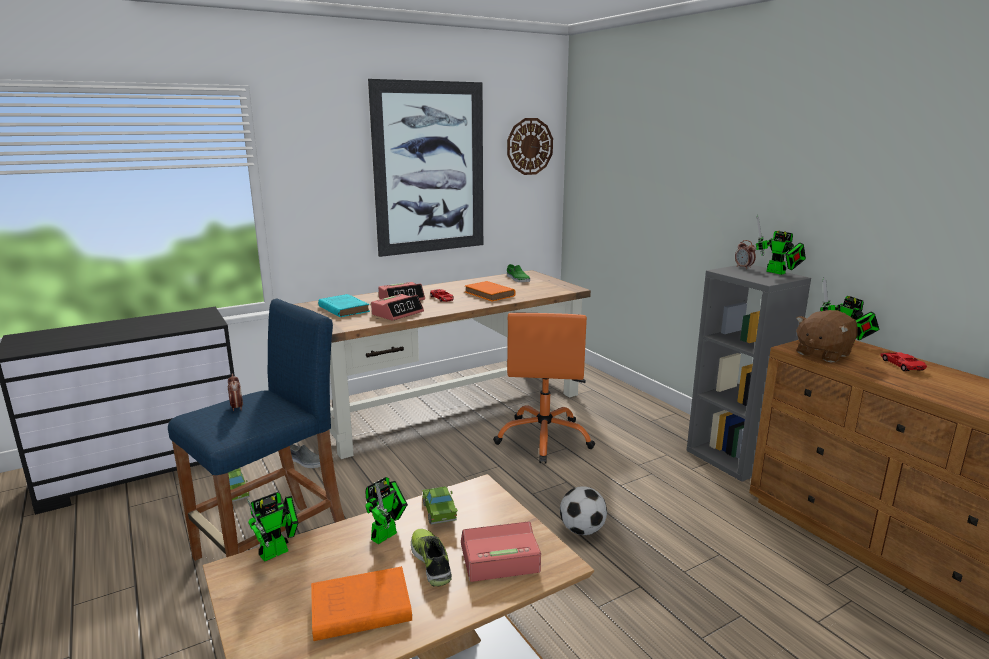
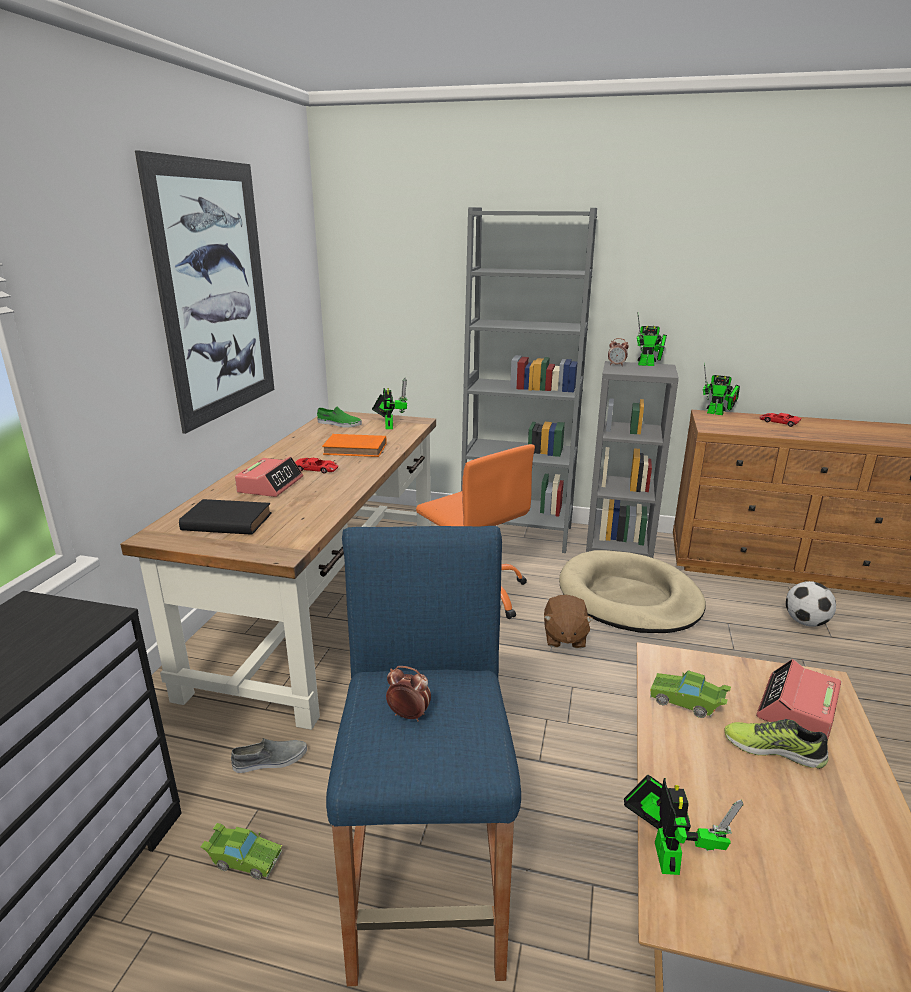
camera: 45 degrees left, 5 degrees up
orange book [311,566,412,641] -> none
turquoise book [318,294,370,317] -> black book [179,499,272,535]
toy robot [365,477,408,544] -> toy robot moved to [372,378,408,429]
alarm clock [371,294,424,321] -> none
wall clock [507,118,553,175] -> none
football [560,486,607,535] -> football moved to [786,581,836,627]
brown plush toy [796,310,858,362] -> brown plush toy moved to [544,595,594,649]
none -> grey bookcase [461,207,597,553]
none -> beige dog bed [559,550,706,633]

